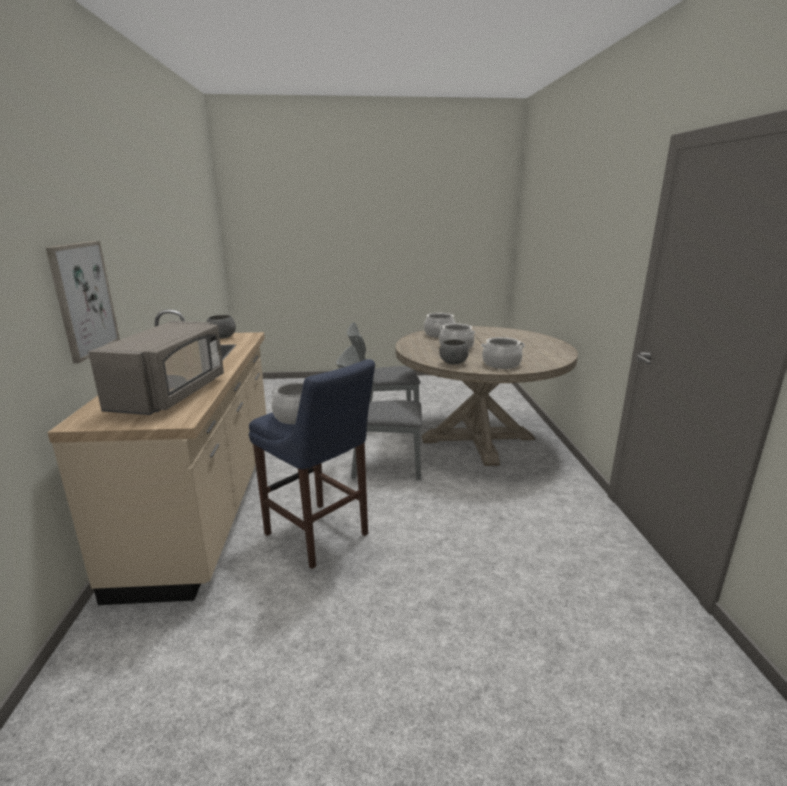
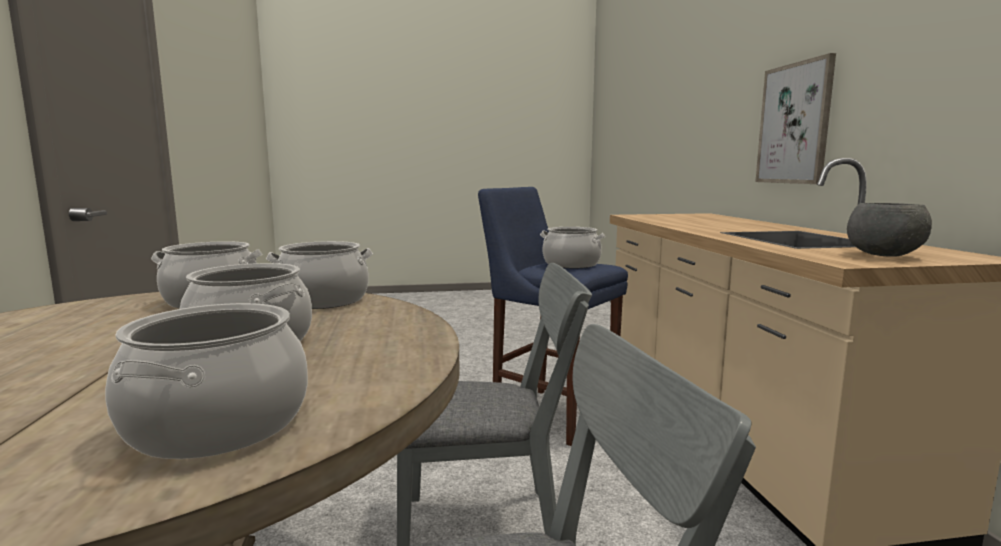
camera: 175 degrees right, 10 degrees down
grey microwave [88,321,224,415] -> none
grey bowl [439,340,469,364] -> cooking pot [266,241,373,309]

